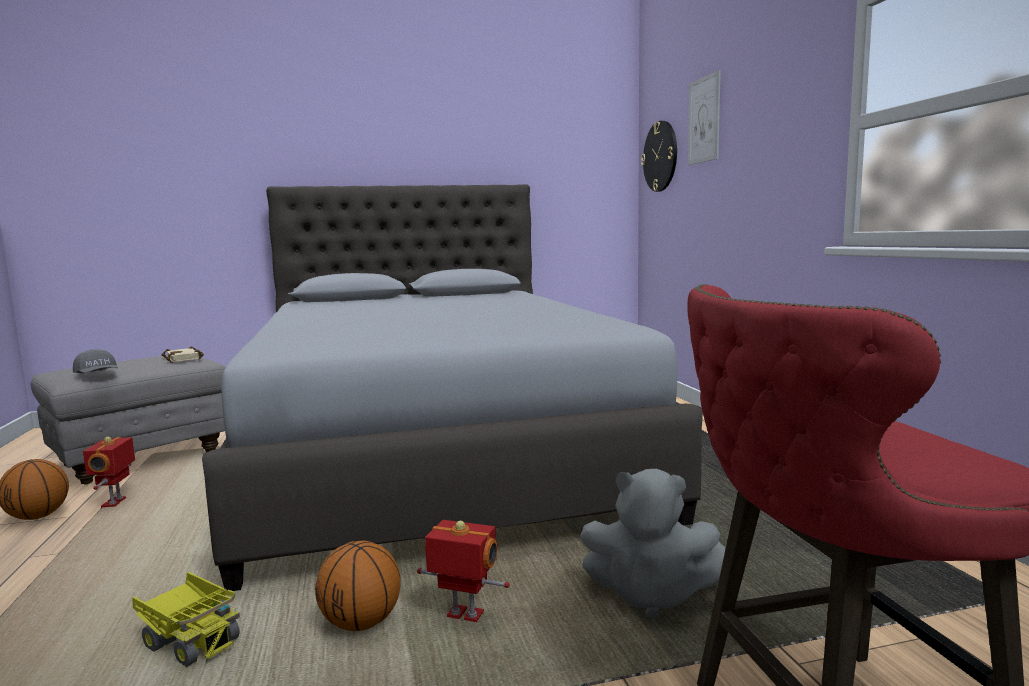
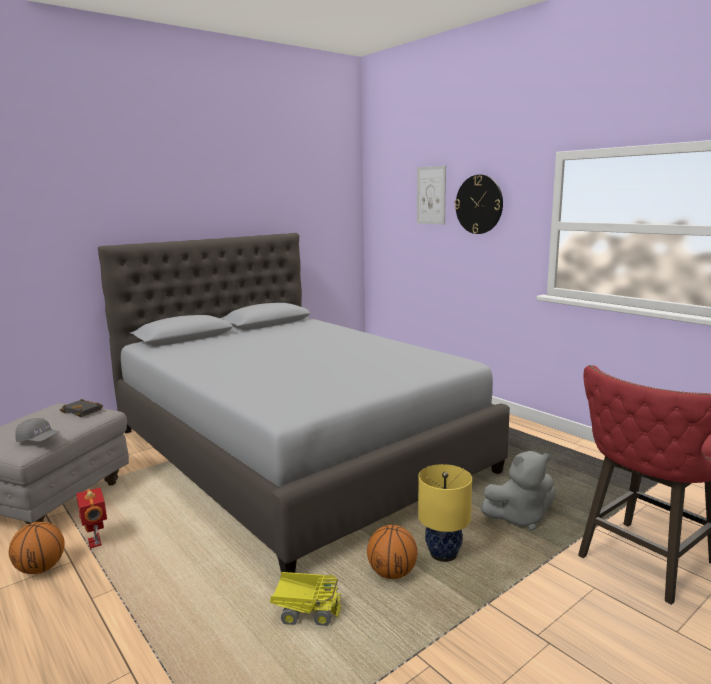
camera: 25 degrees left, 5 degrees up
beige book [162,346,204,363] -> black book [60,399,103,417]
toy robot [417,520,510,622] -> yellow table lamp [418,464,472,562]
wall clock [641,121,677,192] -> wall clock moved to [455,175,503,234]

